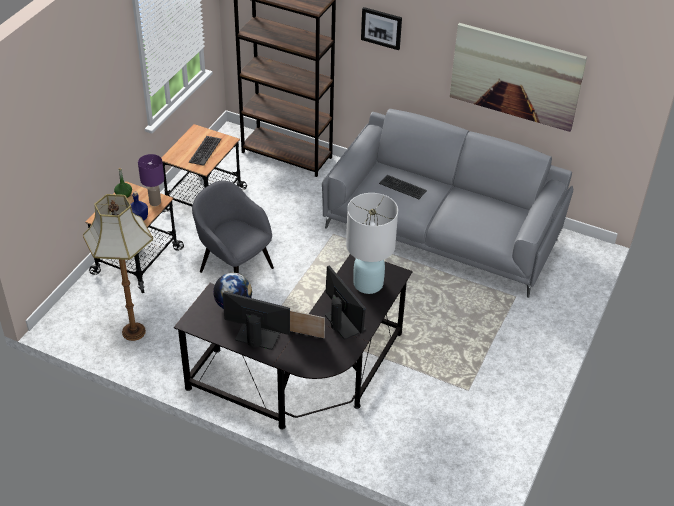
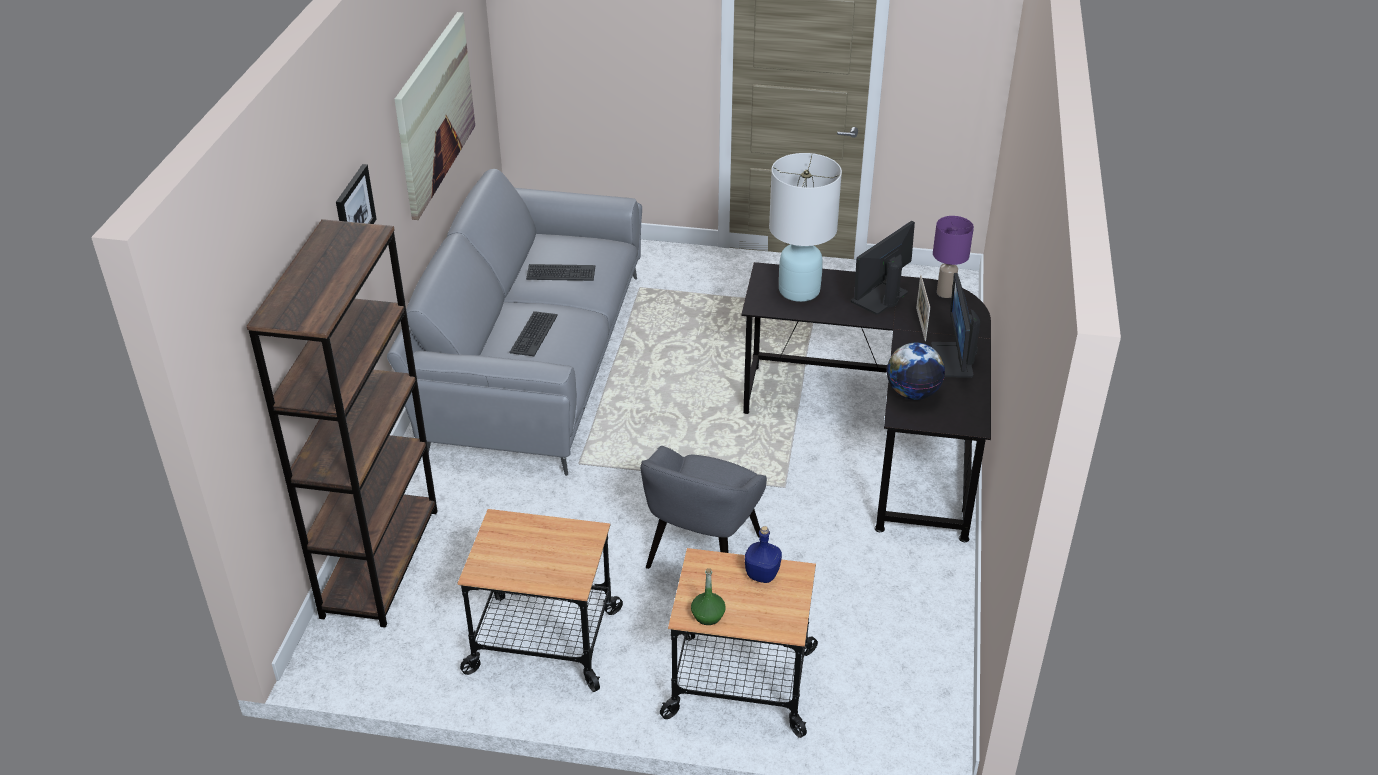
camera: 105 degrees left, 5 degrees down
floor lamp [83,194,153,341] -> none
purple table lamp [138,154,164,206] -> purple table lamp moved to [933,216,974,298]
keyboard [189,136,221,166] -> keyboard moved to [526,264,595,281]

